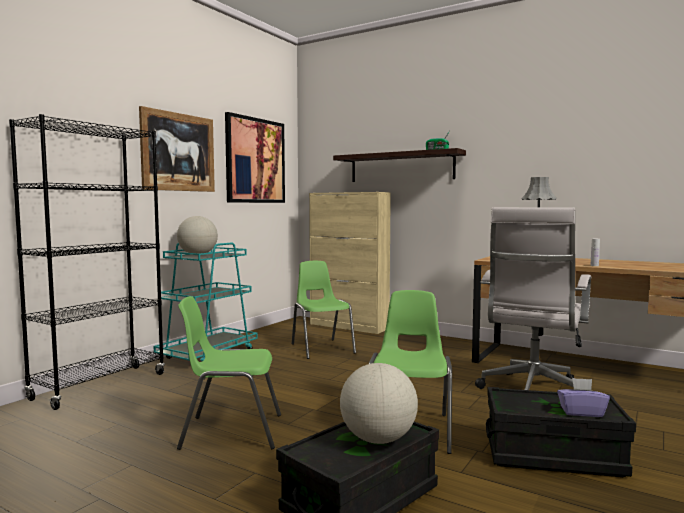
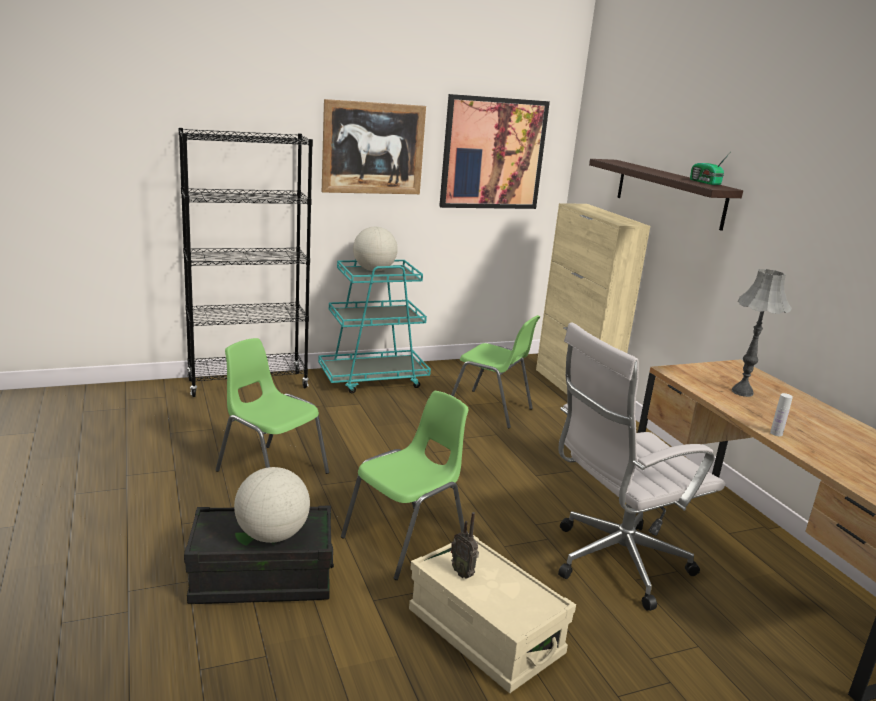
camera: 35 degrees right, 15 degrees up
green chair [292,261,356,359] -> green chair turned 105 degrees clockwise [451,315,540,428]
black storage box [486,387,636,477] -> beige storage box [409,533,576,694]
purple tissue box [557,378,610,417] -> none
none -> radio [451,512,479,579]

